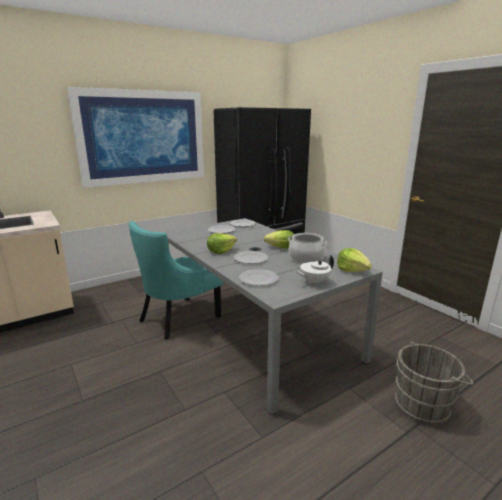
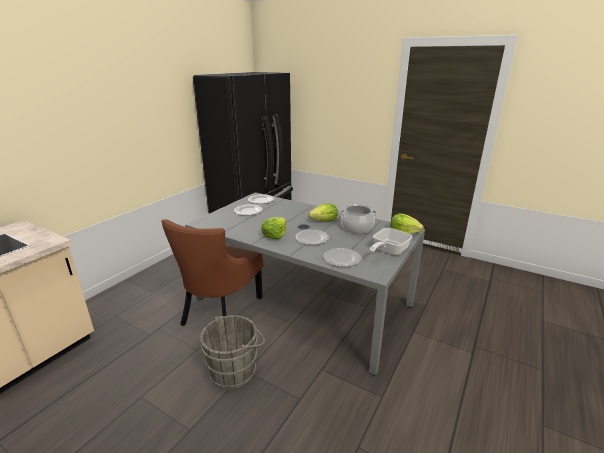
camera: 25 degrees left, 5 degrees up
picture [67,87,204,188] -> none
turquoise chair [129,221,223,340] -> brown chair [161,219,264,326]
white teapot [295,255,334,285] -> frying pan [370,228,412,255]
grey bucket [395,342,473,425] -> grey bucket moved to [200,315,265,389]

